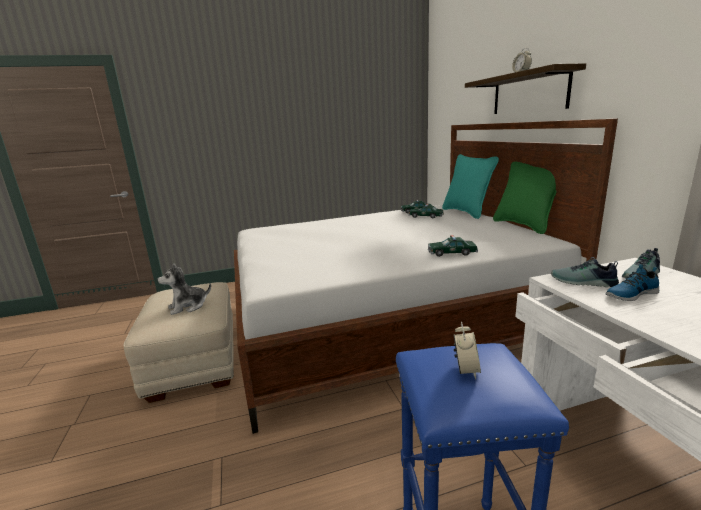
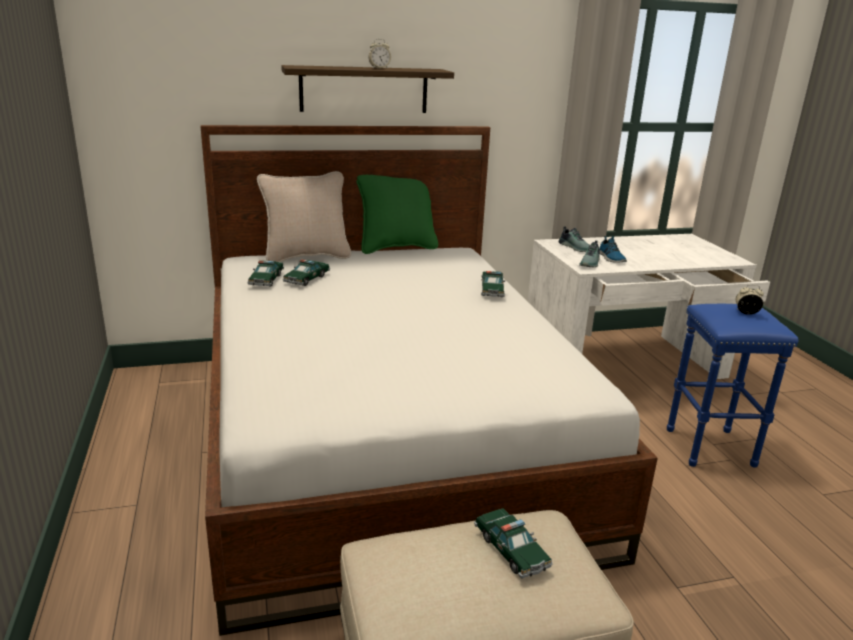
camera: 90 degrees left, 5 degrees up
plush toy [157,263,211,315] -> toy car [474,508,553,579]
turquoise pillow [442,154,499,219] -> beige pillow [257,171,351,262]

